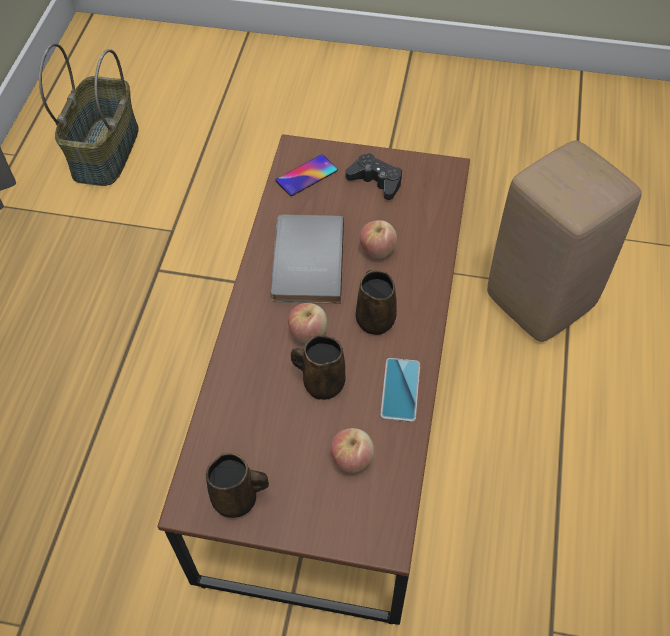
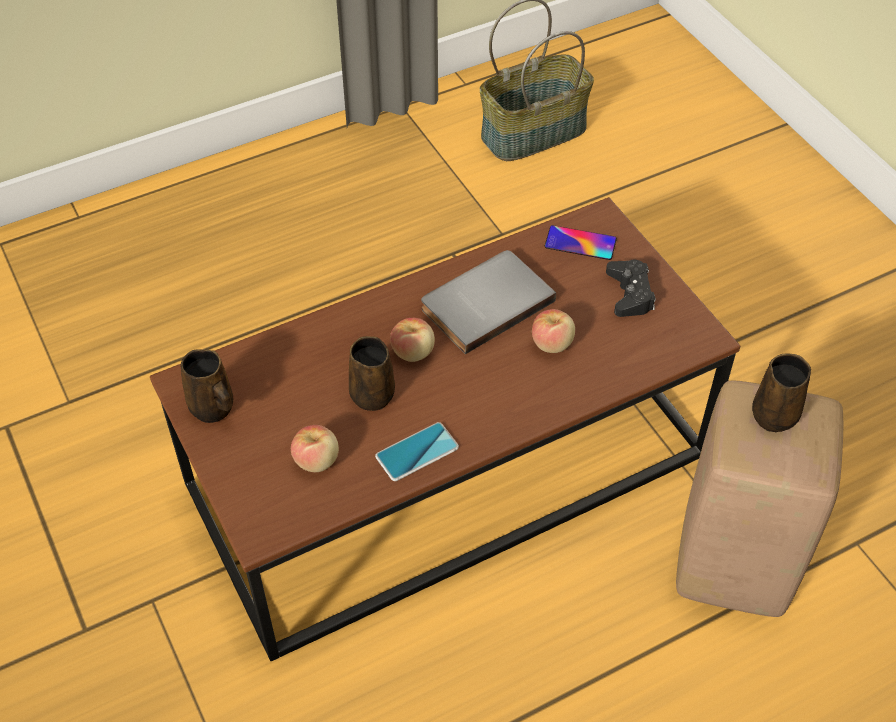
camera: 50 degrees right, 5 degrees down
brown mug [356,270,397,335] -> brown mug moved to [752,353,811,432]

